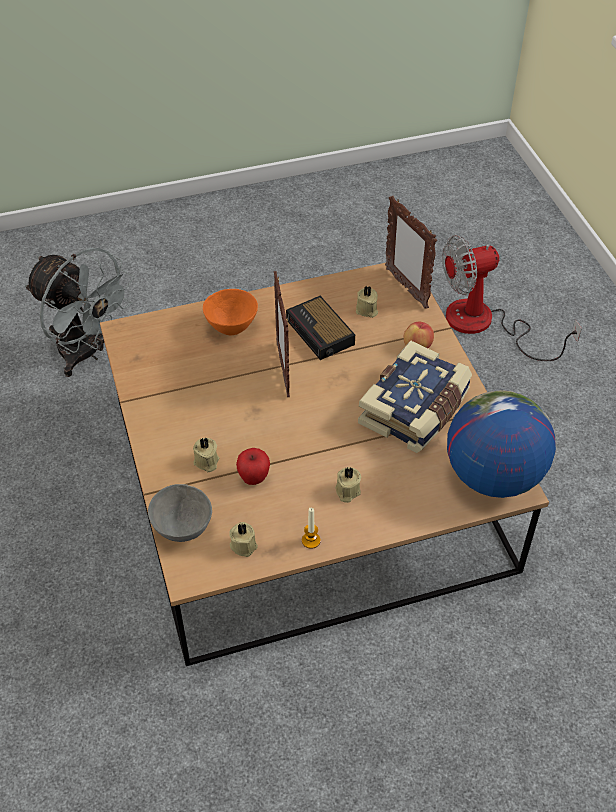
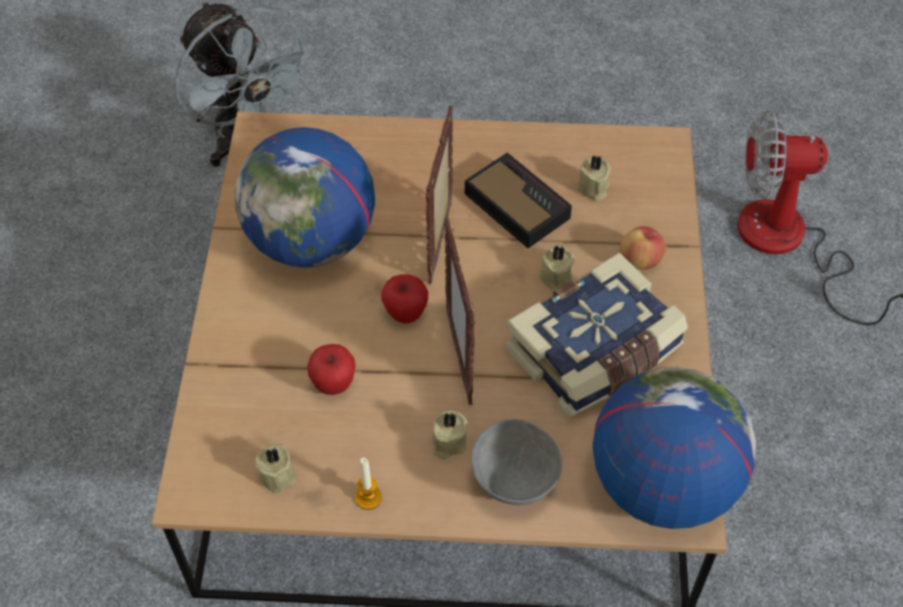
camera: 20 degrees right, 5 degrees up
grey bowl [148,484,212,542] -> grey bowl moved to [471,419,562,505]
beige candle [193,437,219,472] -> beige candle moved to [538,245,575,291]
orange bowl [203,289,258,335] -> none
alarm clock [286,296,355,360] -> alarm clock turned 150 degrees clockwise [465,153,572,248]
picture frame [385,196,437,309] -> picture frame moved to [445,218,475,405]
none -> globe [235,127,375,268]
none -> apple [381,274,428,323]

